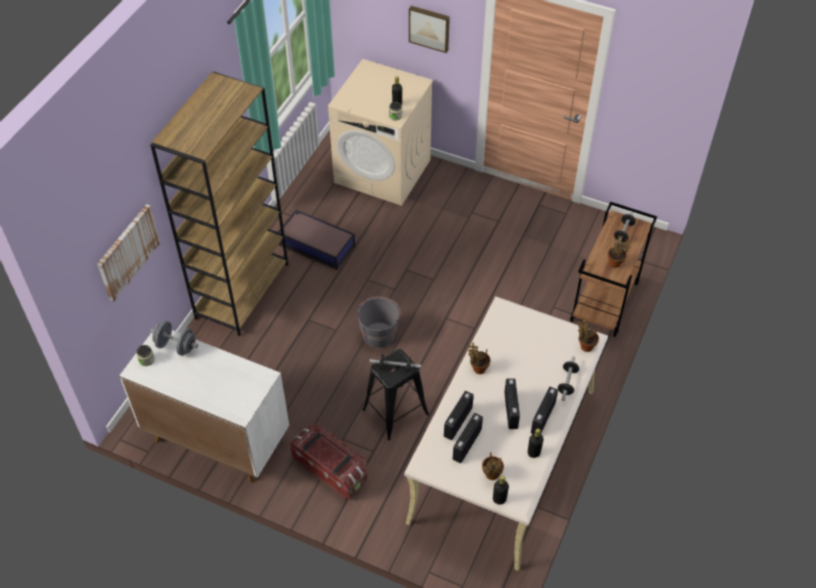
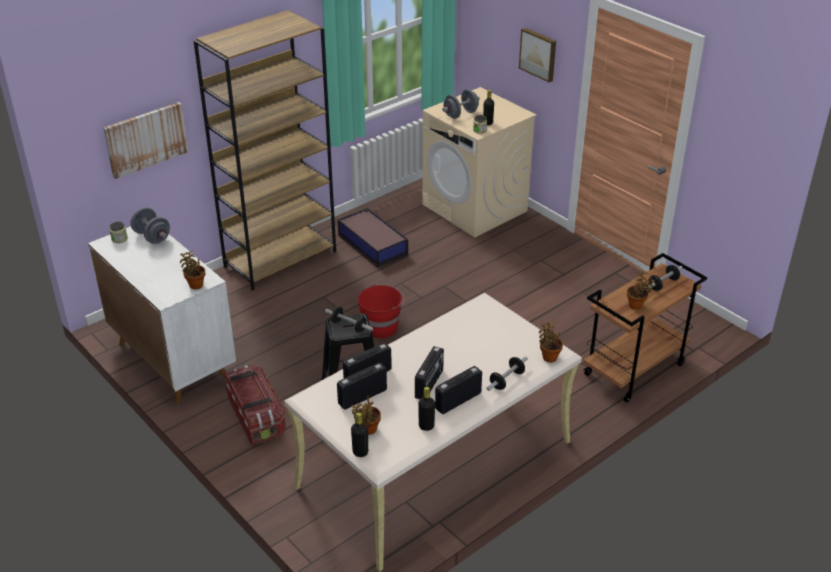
camera: 25 degrees right, 15 degrees down
grey bucket [357,297,401,348] -> red bucket [358,284,405,339]
potted plant [467,342,491,374] -> potted plant moved to [180,251,205,289]
none -> grey dumbbell [442,89,480,119]

